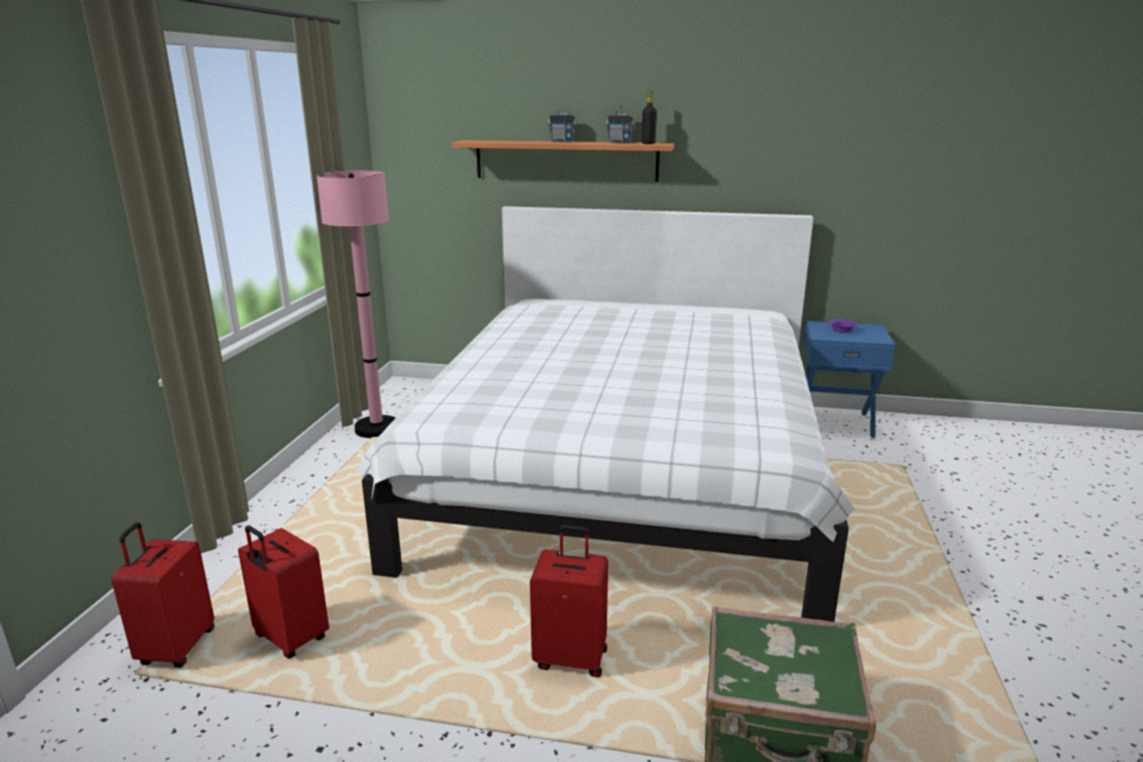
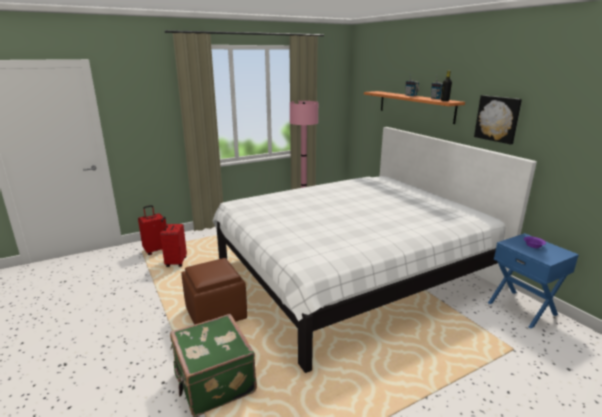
camera: 50 degrees right, 0 degrees up
red suitcase [530,525,608,677] -> brown ottoman [181,258,247,325]
none -> picture [474,95,522,144]

